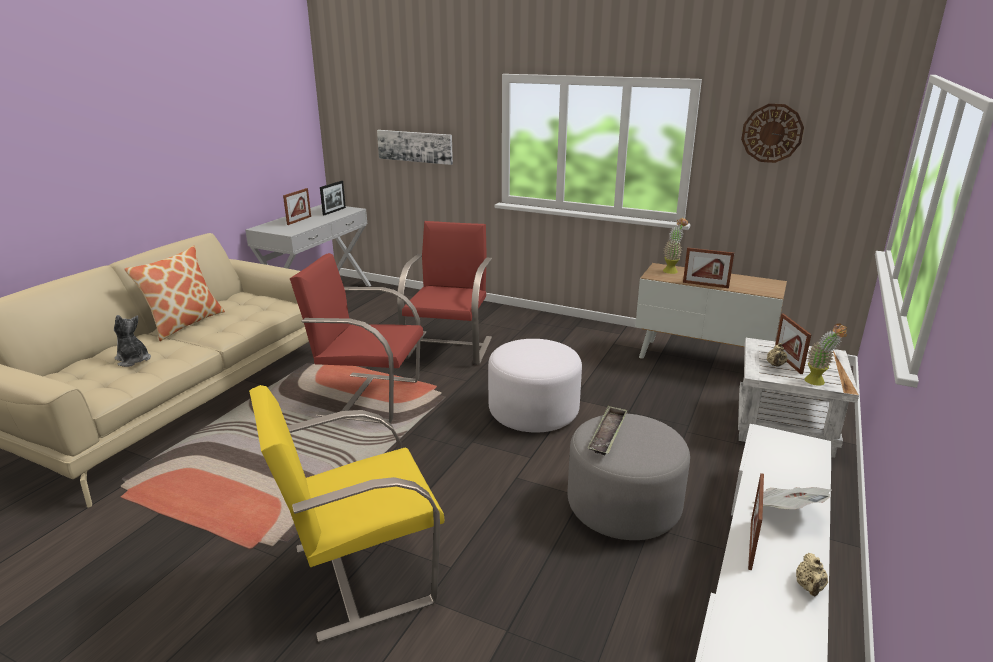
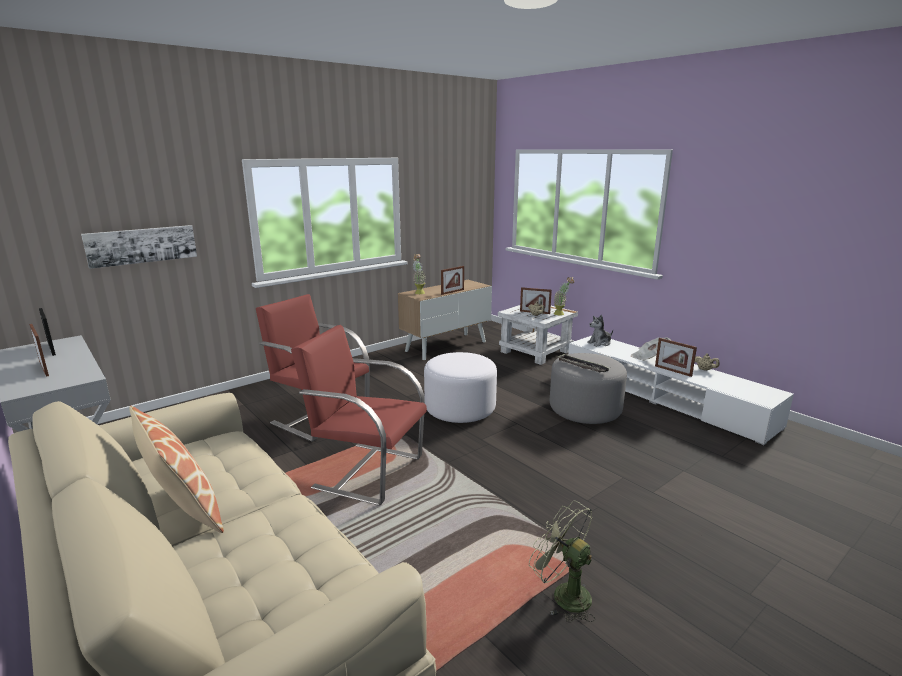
camera: 65 degrees left, 5 degrees down
plush toy [114,315,151,367] -> plush toy moved to [587,315,613,347]
yellow armchair [249,385,444,643] -> none
red armchair [290,253,423,423] -> red armchair turned 75 degrees clockwise [291,325,427,506]
wall clock [741,104,804,163] -> none
none -> green fan [529,500,595,623]

